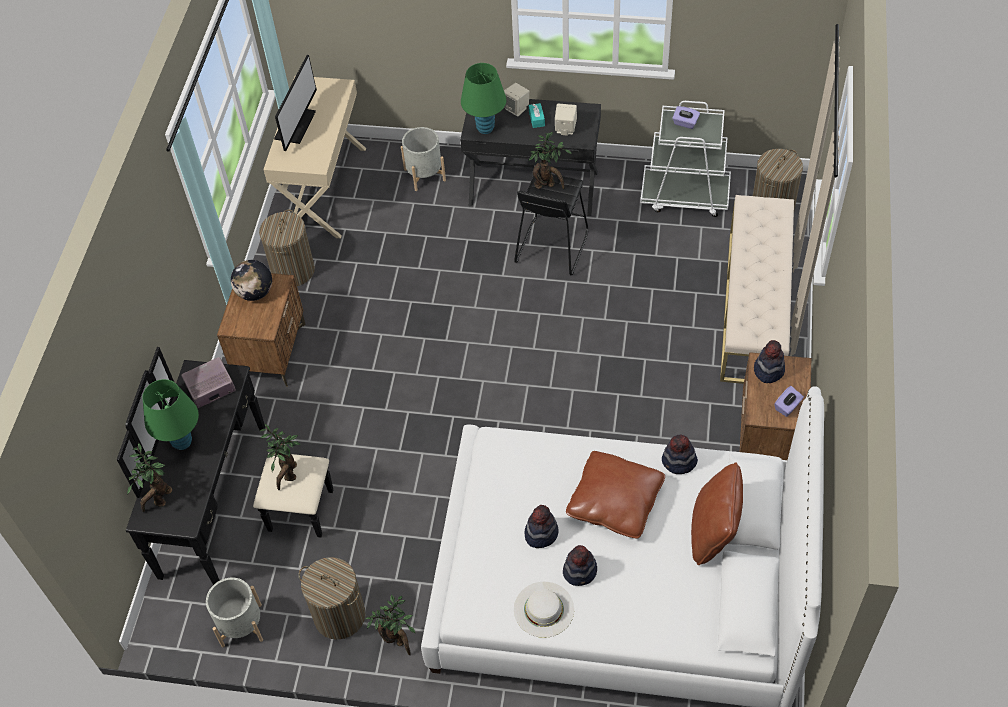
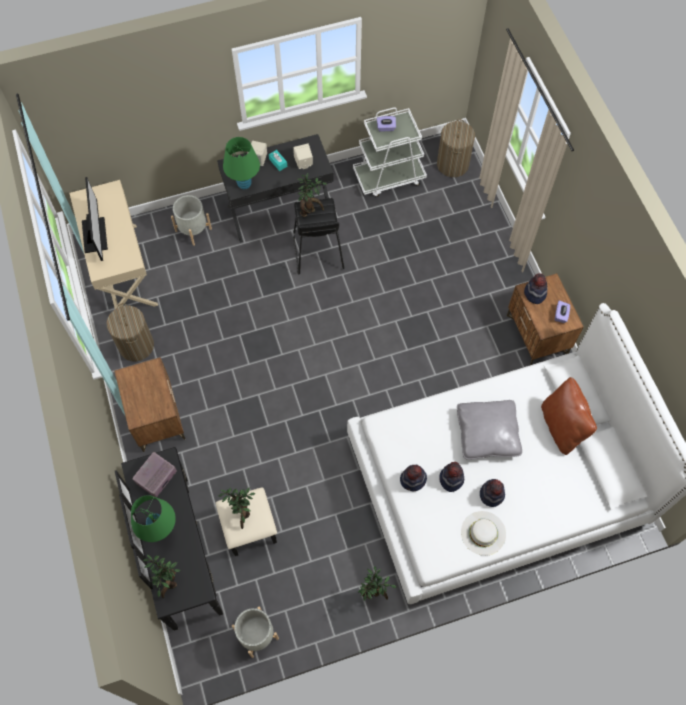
camera: 30 degrees left, 10 degrees up
globe [231,260,272,301] -> none
laundry basket [299,557,365,640] -> none
brown pillow [566,451,665,538] -> grey pillow [457,400,522,460]
hat [662,434,698,474] -> hat moved to [400,465,427,491]
beige bench [720,195,794,384] -> none

